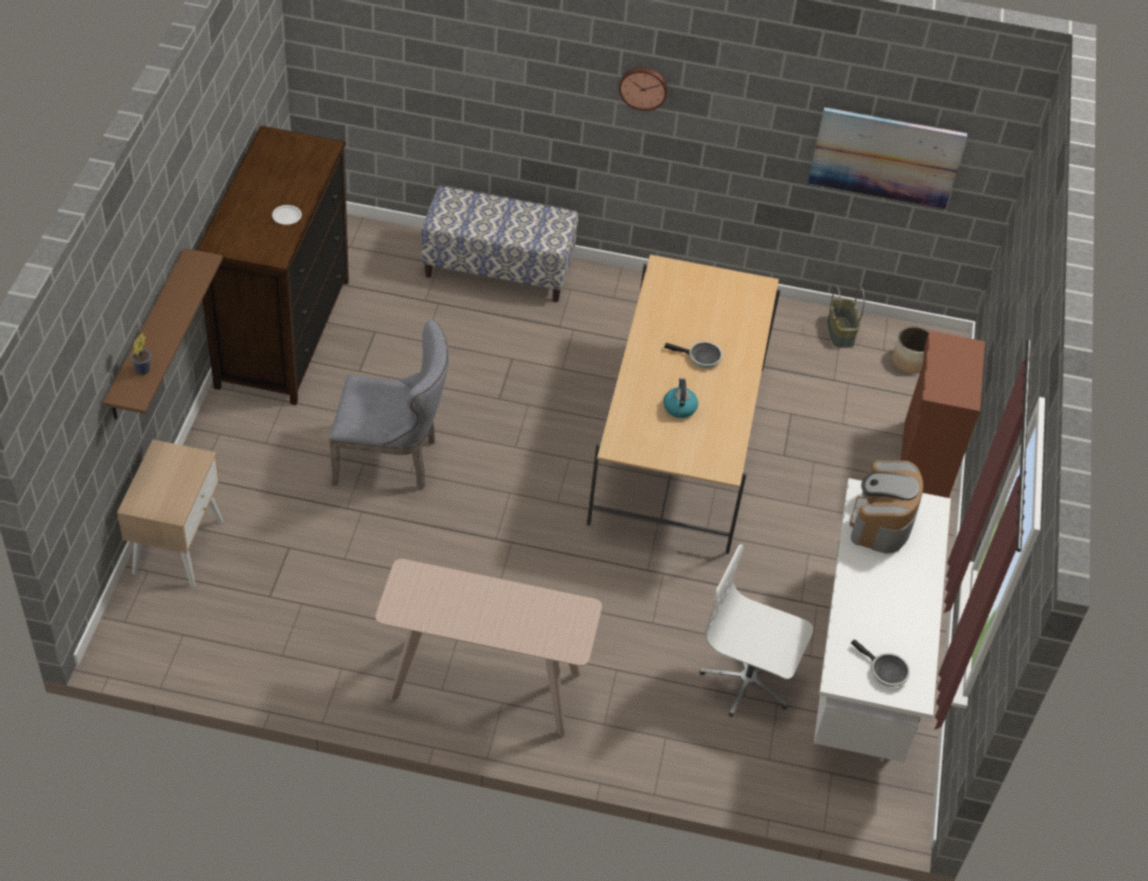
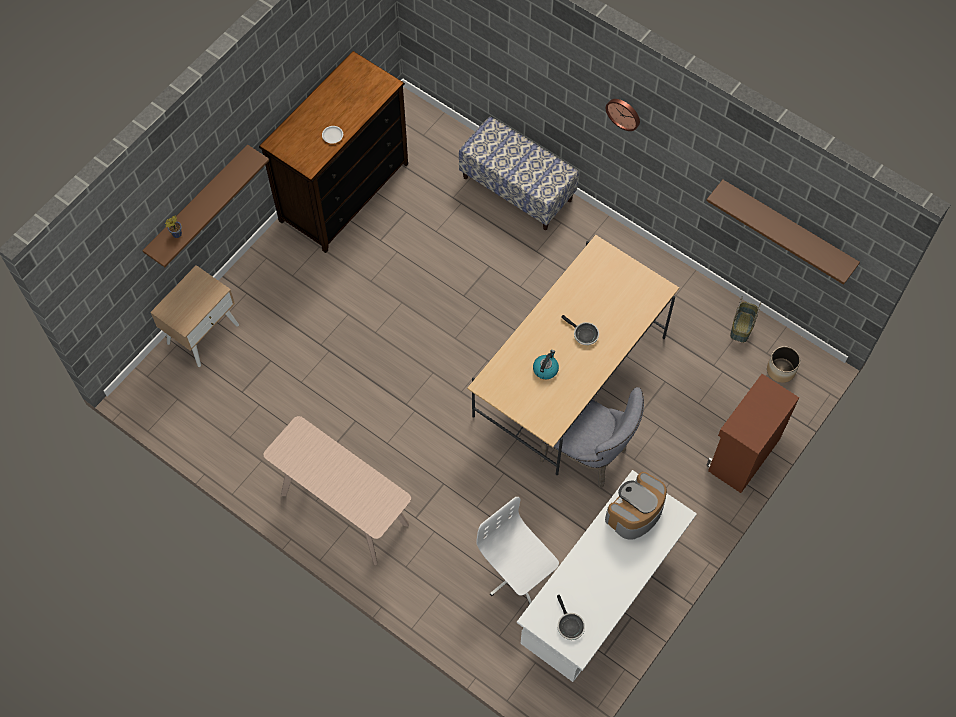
camera: 30 degrees right, 15 degrees up
grey chair [329,320,449,490] -> grey chair moved to [540,387,644,488]
picture [808,107,967,209] -> brown shelf [706,180,860,285]

